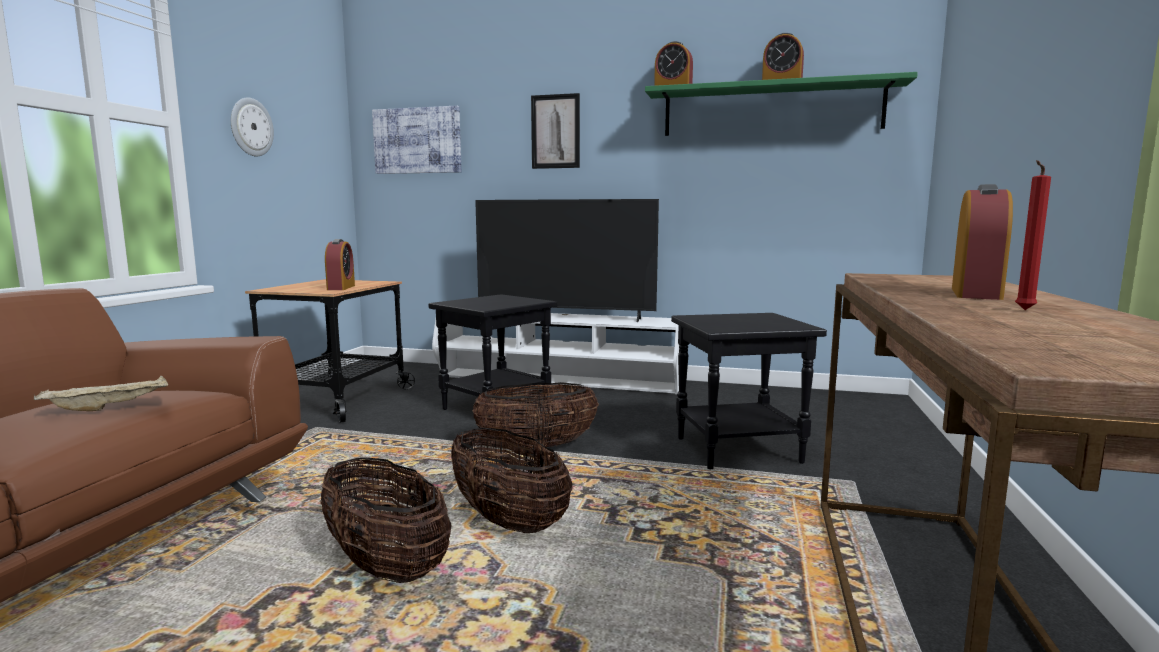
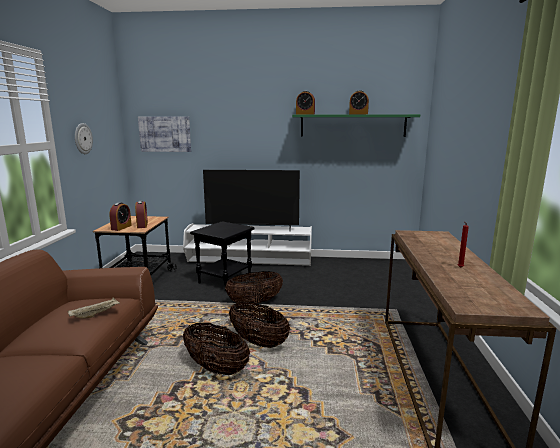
camera: 10 degrees left, 5 degrees up
picture [531,93,580,169] -> none
black side table [671,313,827,469] -> none
alarm clock [952,184,1013,300] -> alarm clock moved to [109,202,132,231]

